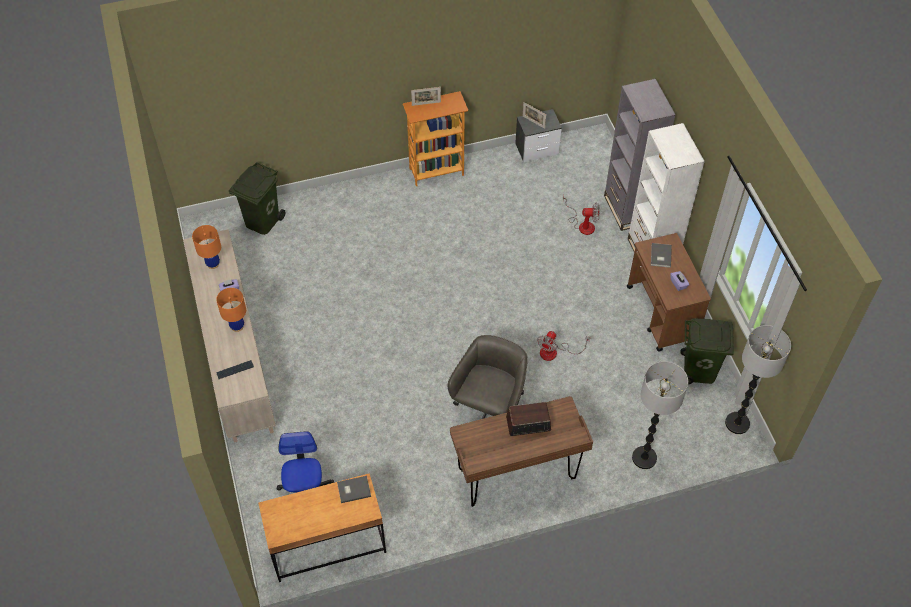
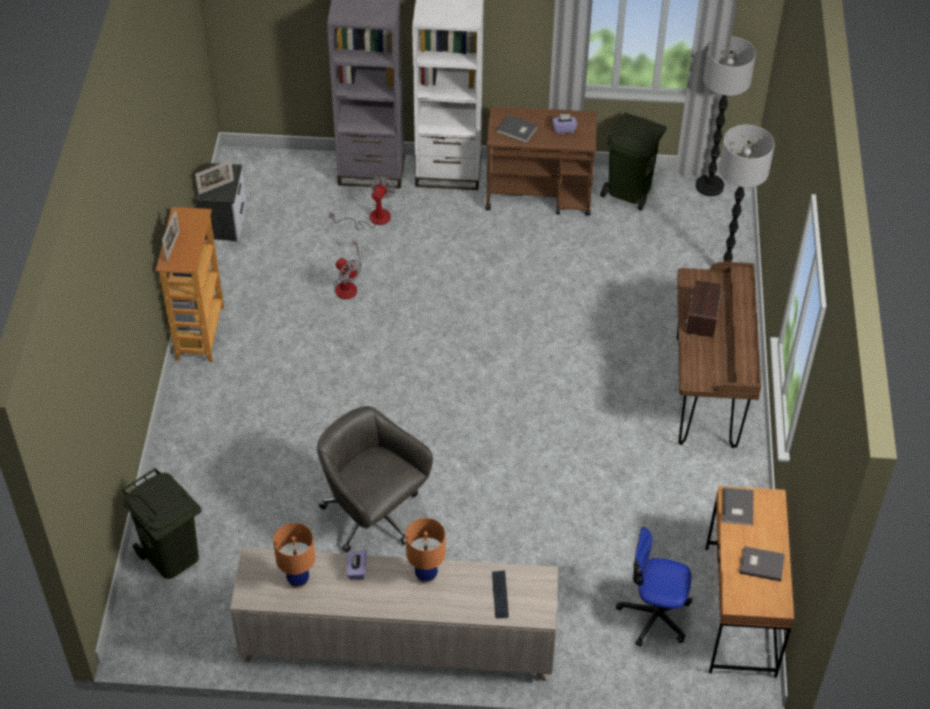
camera: 70 degrees left, 5 degrees down
grey office chair [447,335,528,419] -> grey office chair moved to [317,406,433,553]
fan [537,331,590,361] -> fan moved to [335,238,362,299]
none -> grey book [740,546,785,581]

